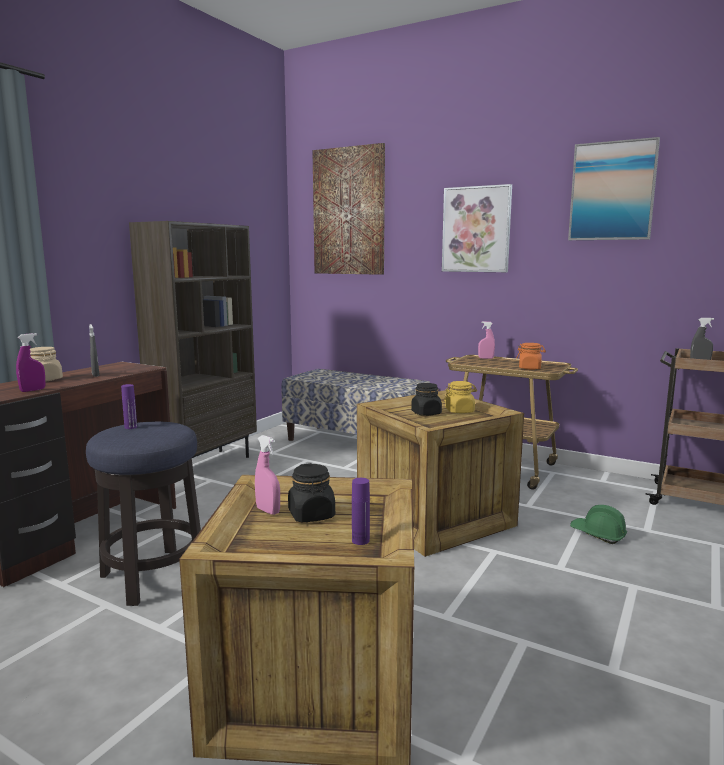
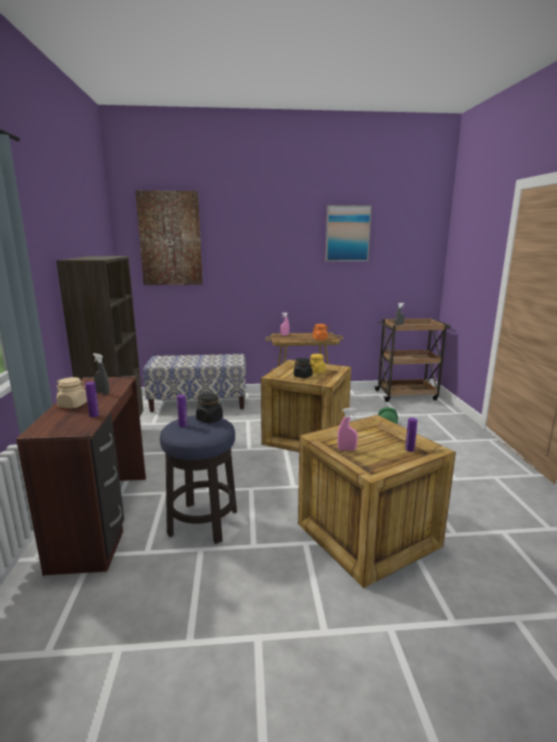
camera: 35 degrees left, 5 degrees up
purple spray bottle [16,333,45,392] -> purple bottle [85,382,99,417]
black jar [288,463,335,522] -> black jar moved to [196,393,223,423]
picture [442,184,512,272] -> none

